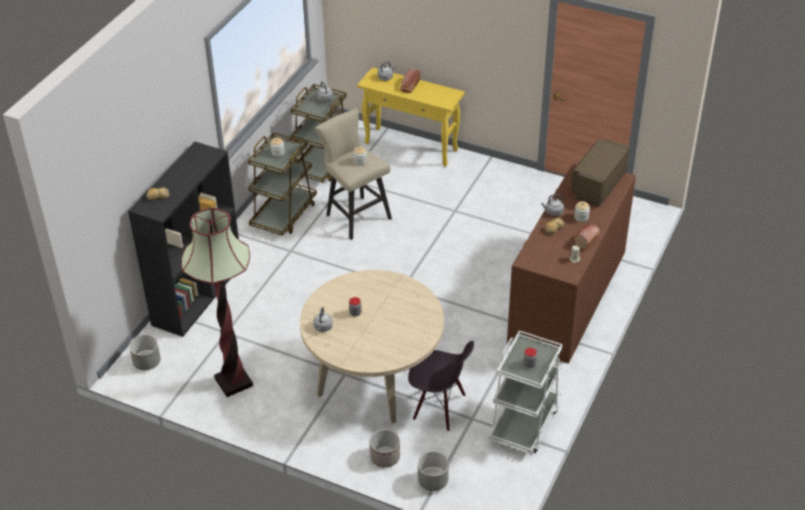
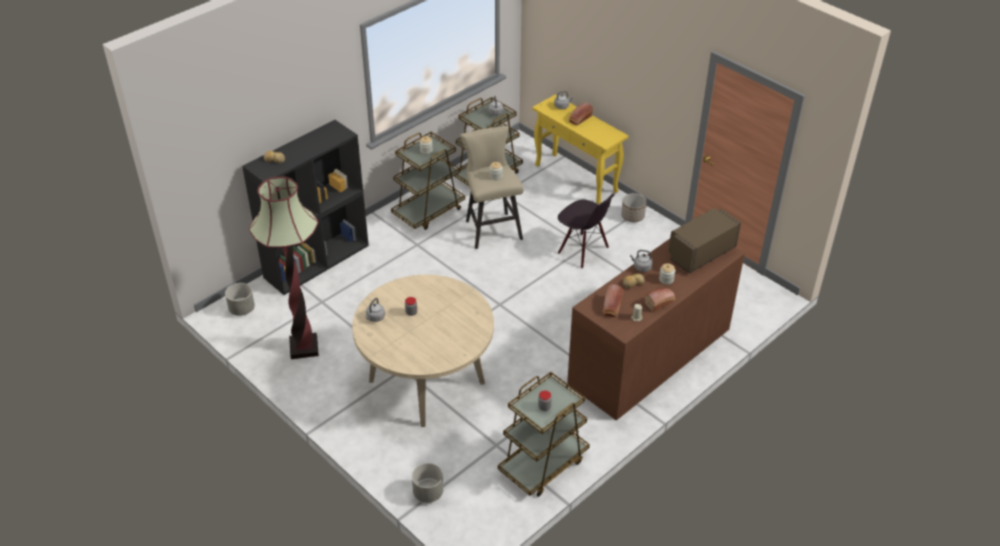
camera: 20 degrees right, 0 degrees up
planter [369,429,400,467] -> planter moved to [621,193,647,222]
black chair [408,341,474,431] -> black chair moved to [558,193,615,269]
white cart [488,331,562,454] -> brown cart [498,372,590,497]
none -> bread [603,284,624,317]

